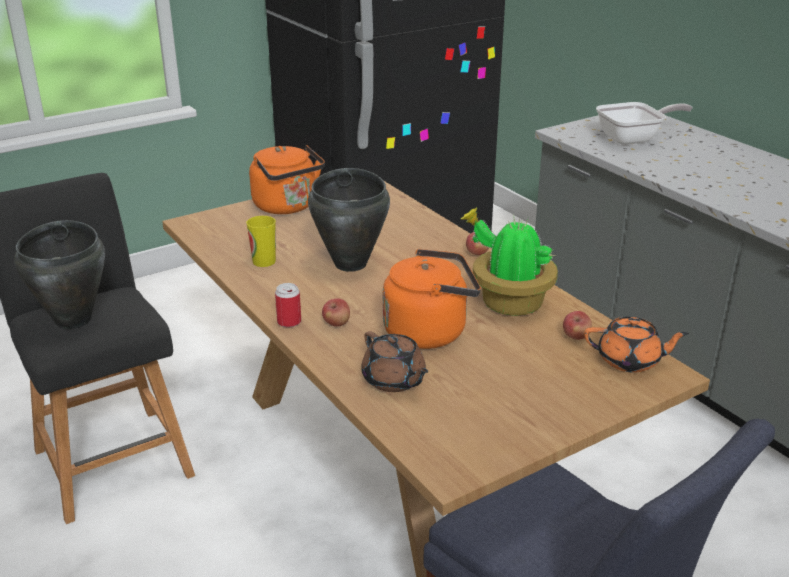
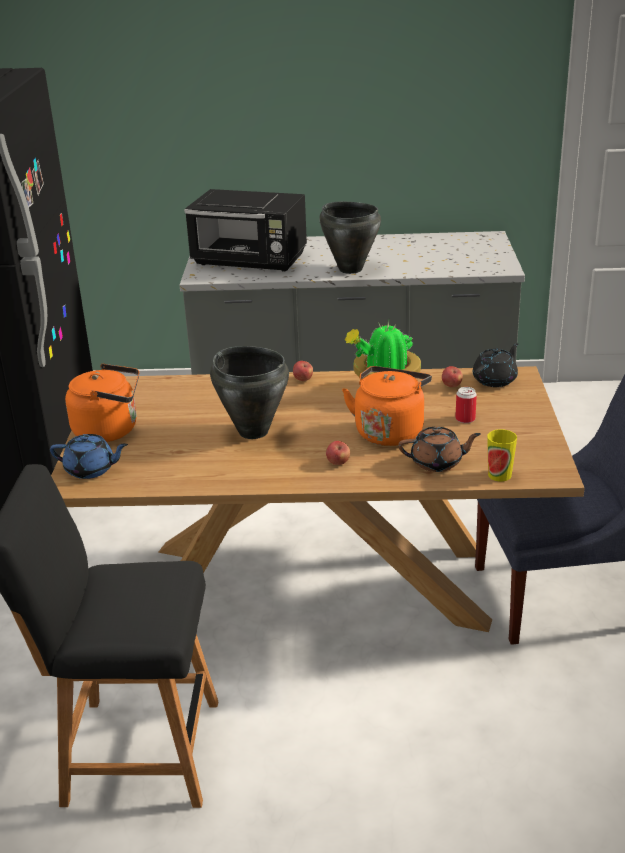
camera: 55 degrees left, 0 degrees up
black cooking pot [14,220,105,329] -> black cooking pot moved to [319,202,381,274]
cup [246,216,276,267] -> cup moved to [487,429,517,482]
can [275,283,301,327] -> can moved to [455,387,477,423]
orange teapot [584,317,689,373] -> black teapot [473,343,518,387]
frying pan [596,102,693,145] -> black microwave [184,189,307,272]
none -> blue teapot [50,434,128,479]

